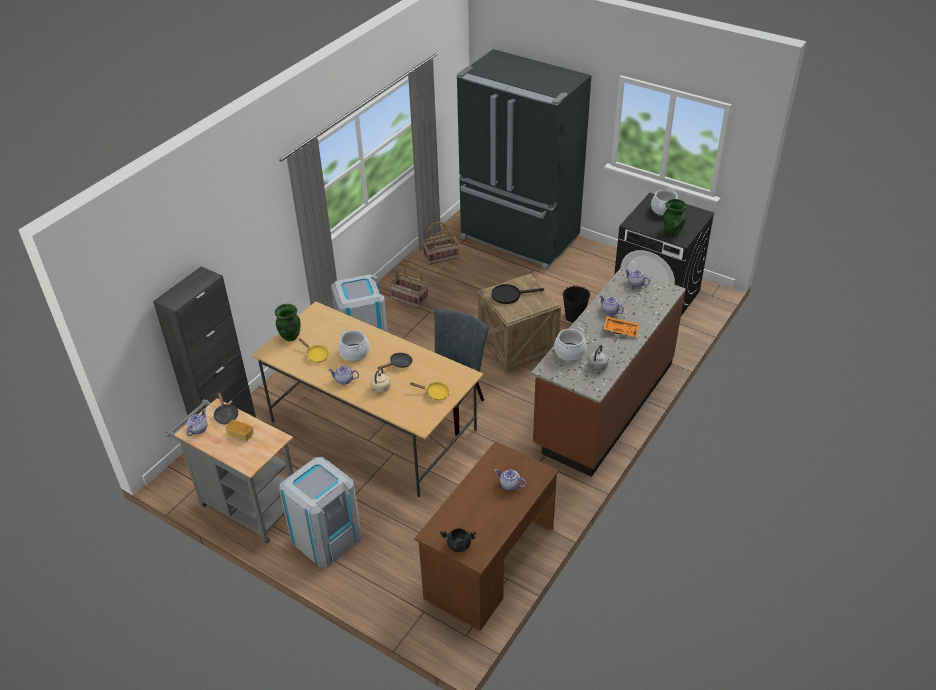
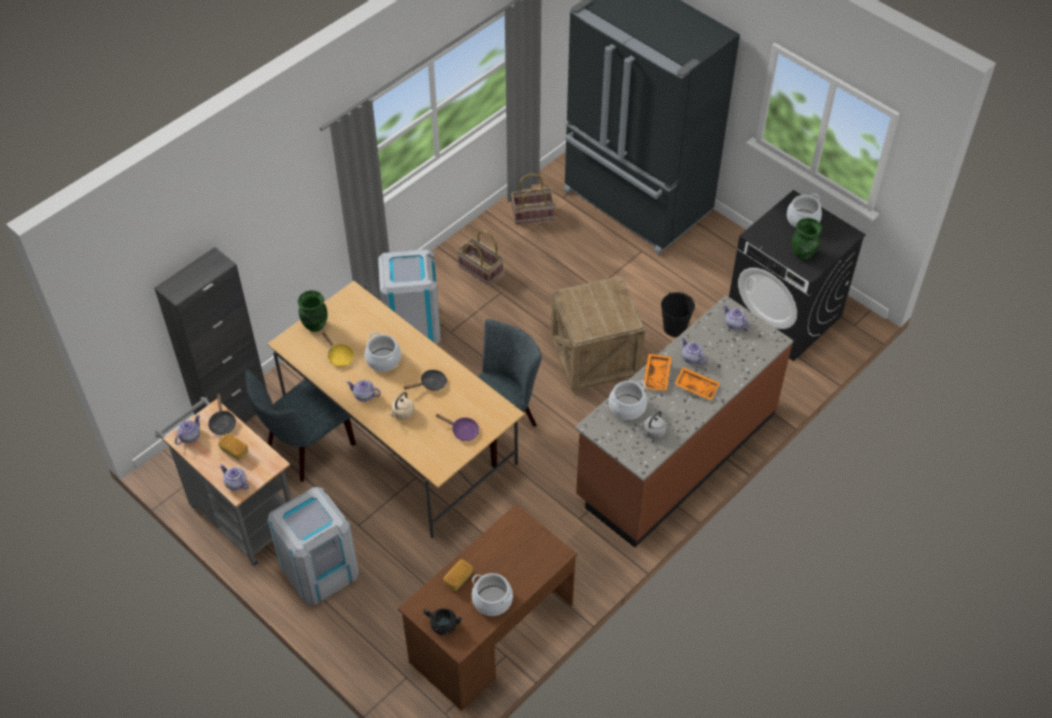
camera: 10 degrees right, 10 degrees up
yellow frying pan [410,382,449,400] -> purple frying pan [435,414,479,441]
black frying pan [492,284,544,304] -> none
teapot [495,469,526,490] -> teapot moved to [220,464,249,490]
none -> grey chair [245,369,356,482]
none -> bread [443,560,473,591]
none -> cooking pot [472,573,513,616]
none -> orange tray [643,354,672,391]

